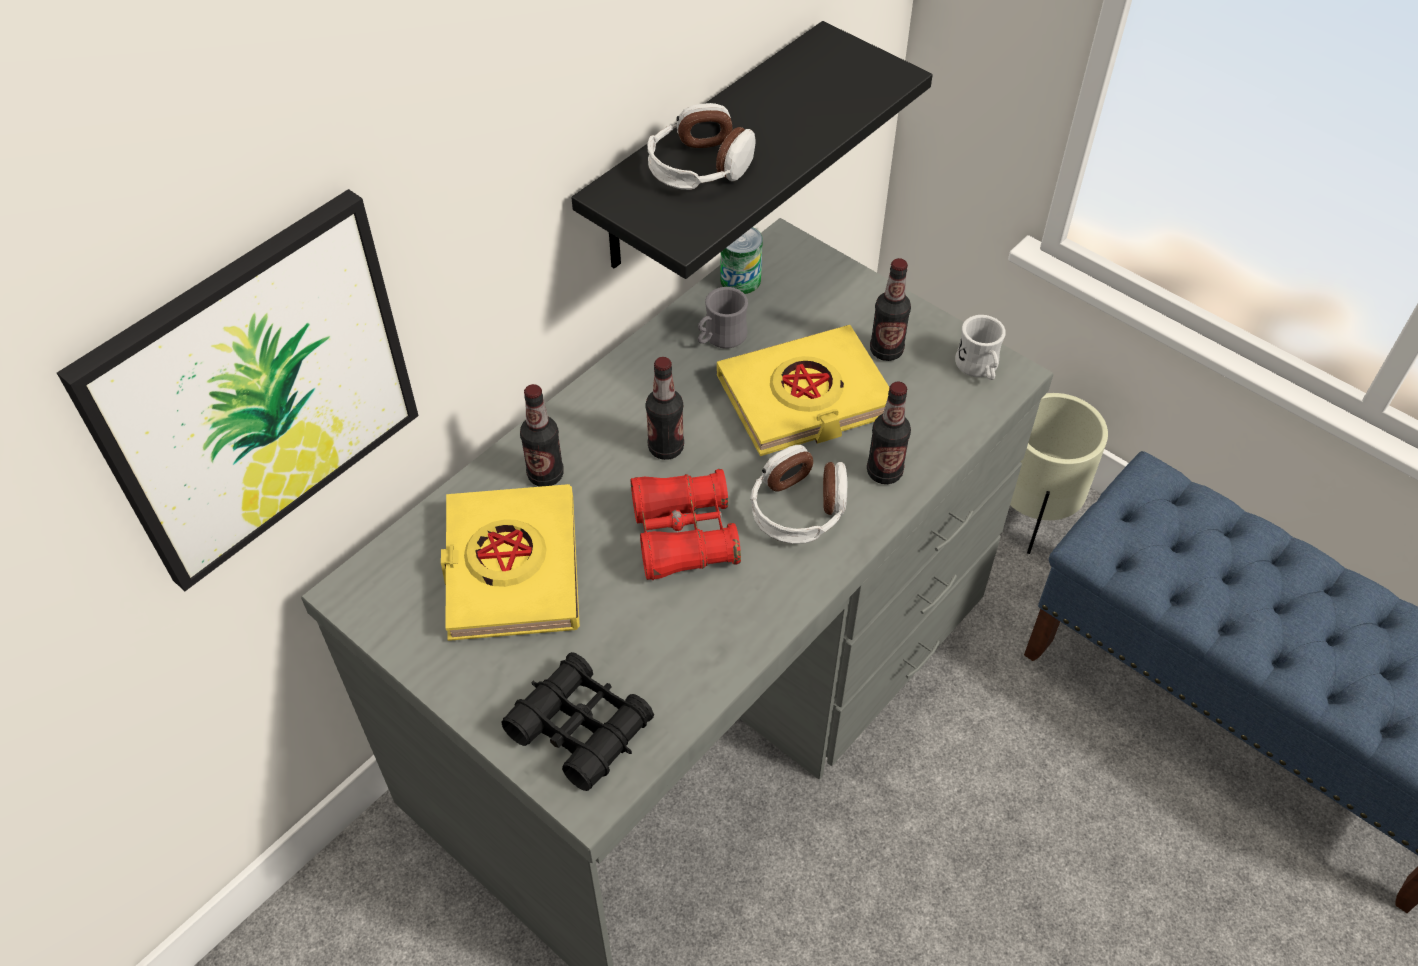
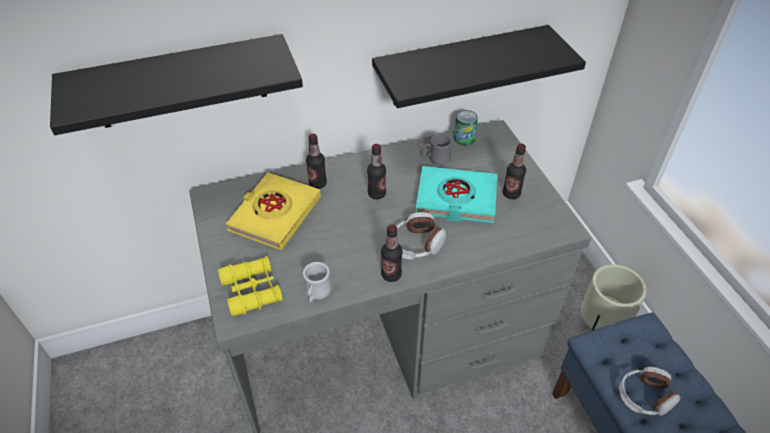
camera: 30 degrees right, 5 degrees down
picture [57,189,419,591] -> black shelf [50,34,303,135]
black binoculars [501,652,654,791] -> yellow binoculars [218,256,283,316]
red binoculars [631,469,741,580] -> none
headphones [647,103,756,190] -> headphones moved to [619,367,681,416]
yellow book [717,325,890,456] -> turquoise book [416,166,497,223]
bottle [867,382,911,484] -> bottle moved to [381,225,403,282]
white mug [955,315,1006,380] -> white mug moved to [303,262,331,303]

